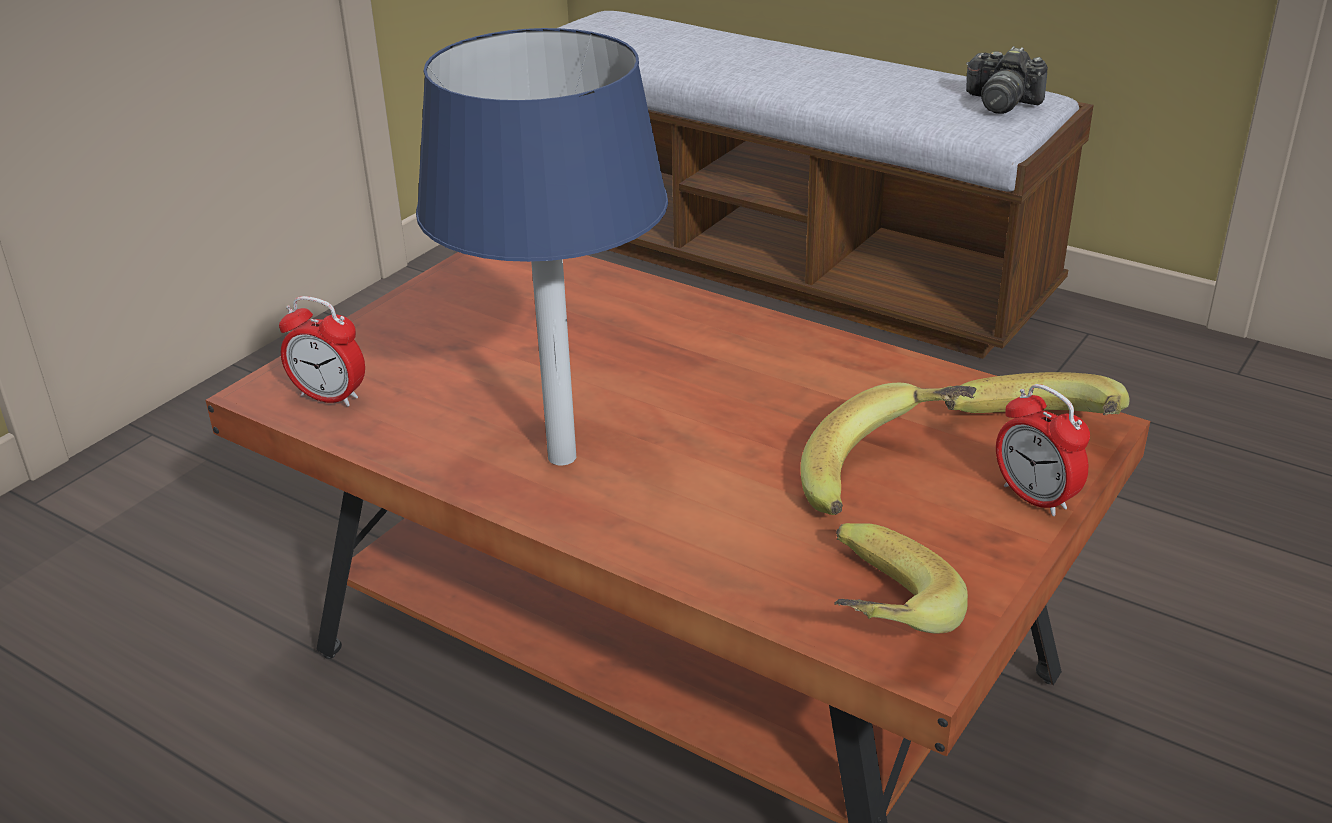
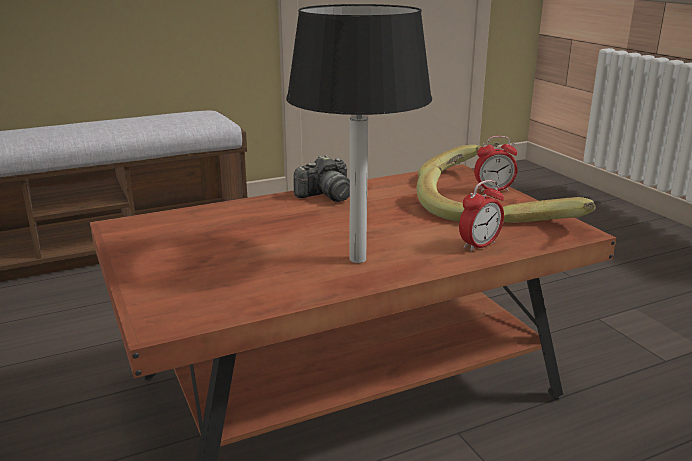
camera: 60 degrees left, 10 degrees down
alarm clock [279,296,365,407] -> alarm clock moved to [459,180,504,252]
blue table lamp [416,28,668,465] -> black table lamp [286,4,432,263]
camera [966,46,1048,114] -> camera moved to [293,155,350,202]

